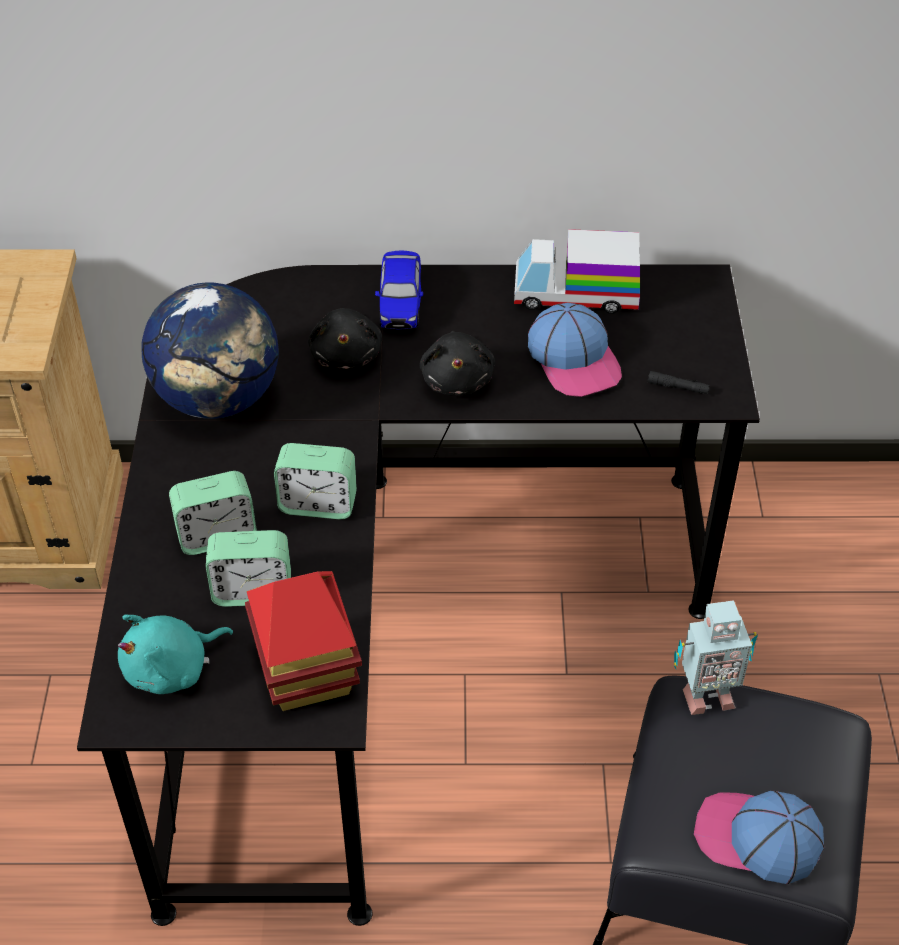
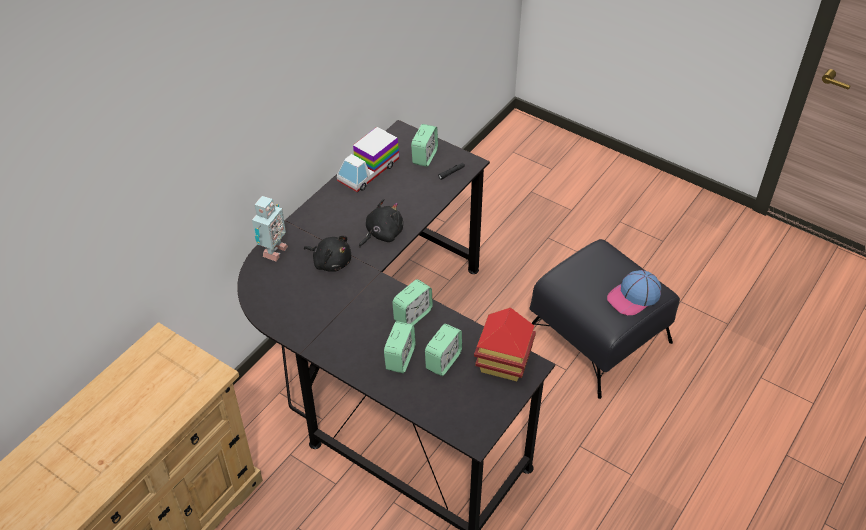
camera: 55 degrees left, 0 degrees up
turquoise plush toy [118,614,233,694] -> none
globe [141,282,279,419] -> none
toy car [375,250,423,329] -> none
black plush toy [419,331,495,396] -> black plush toy turned 75 degrees counterclockwise [359,199,403,248]
cap [528,303,622,397] -> none
toy robot [674,600,758,715] -> toy robot moved to [252,196,288,261]
none -> alarm clock [411,124,438,167]

